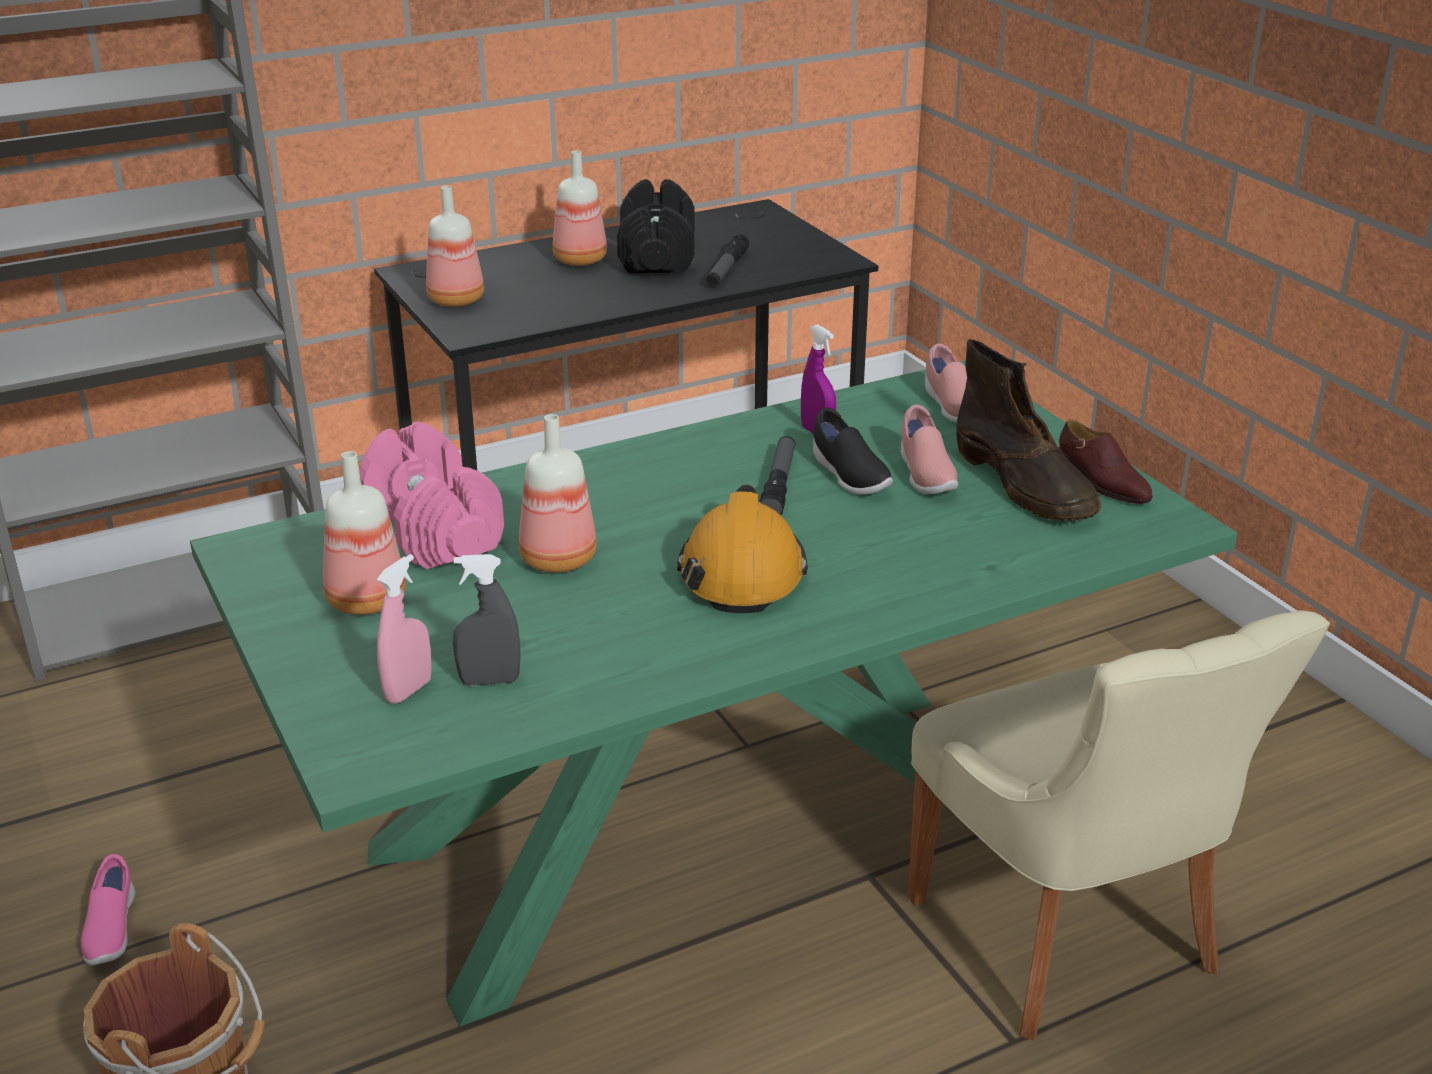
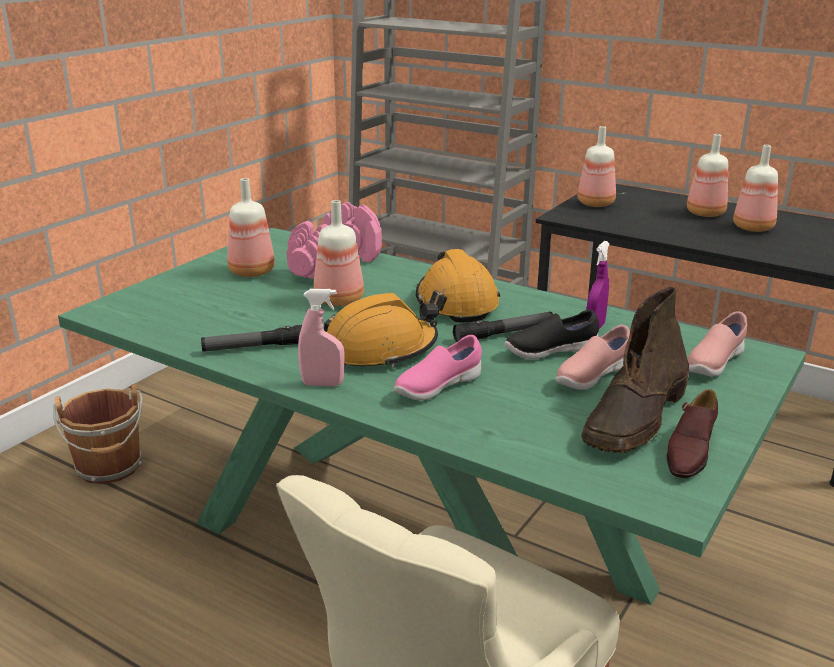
camera: 60 degrees right, 5 degrees down
pink shoe [81,854,135,965] -> pink shoe moved to [394,335,482,400]
pink spray bottle [377,554,432,704] -> pink spray bottle moved to [298,289,345,386]
grey spray bottle [453,554,520,686] -> none
black dumbbell [617,179,695,274] -> bottle [733,145,778,232]
flashlight [706,234,749,286] -> flashlight moved to [201,325,302,352]
black shoe [813,408,893,495] -> black shoe turned 45 degrees clockwise [504,309,599,359]
none -> orange hard hat [416,249,500,322]

